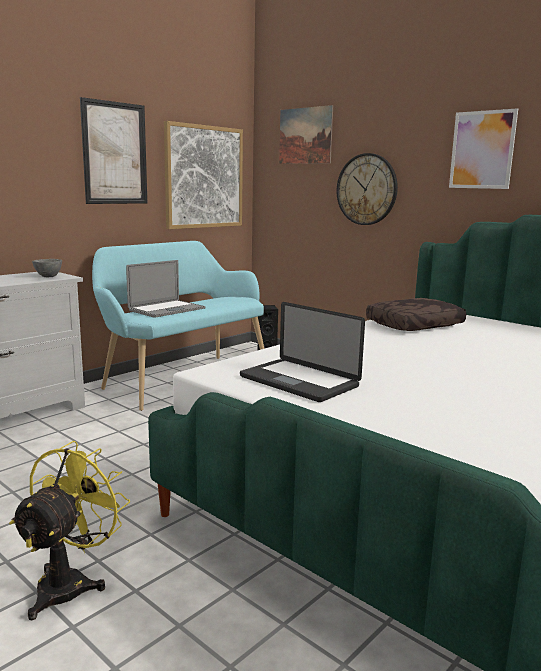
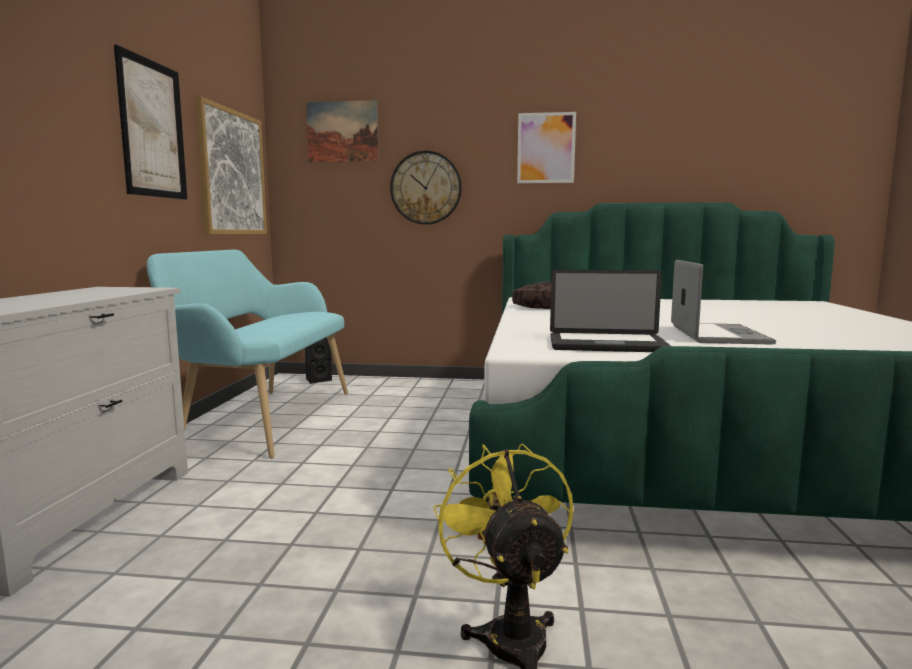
camera: 35 degrees left, 5 degrees down
grey bowl [32,259,62,277] -> none
laptop [126,260,205,318] -> laptop moved to [671,260,776,344]

